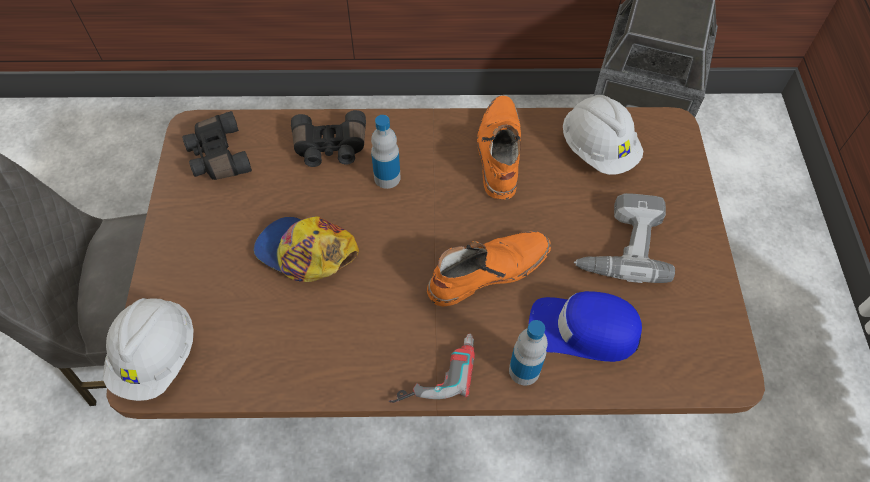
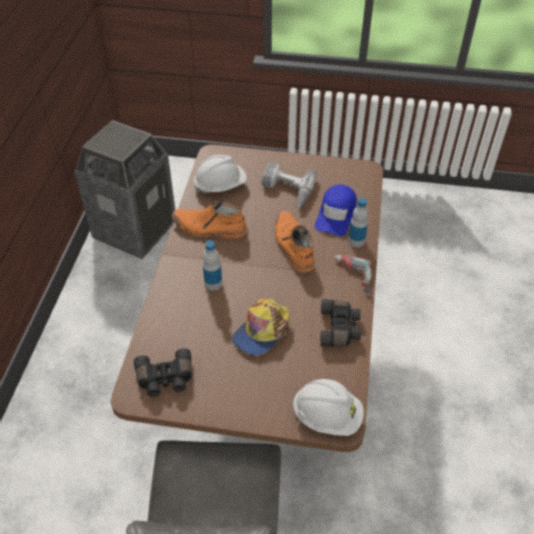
camera: 80 degrees left, 10 degrees down
black binoculars [291,110,366,167] -> black binoculars moved to [320,299,361,346]

